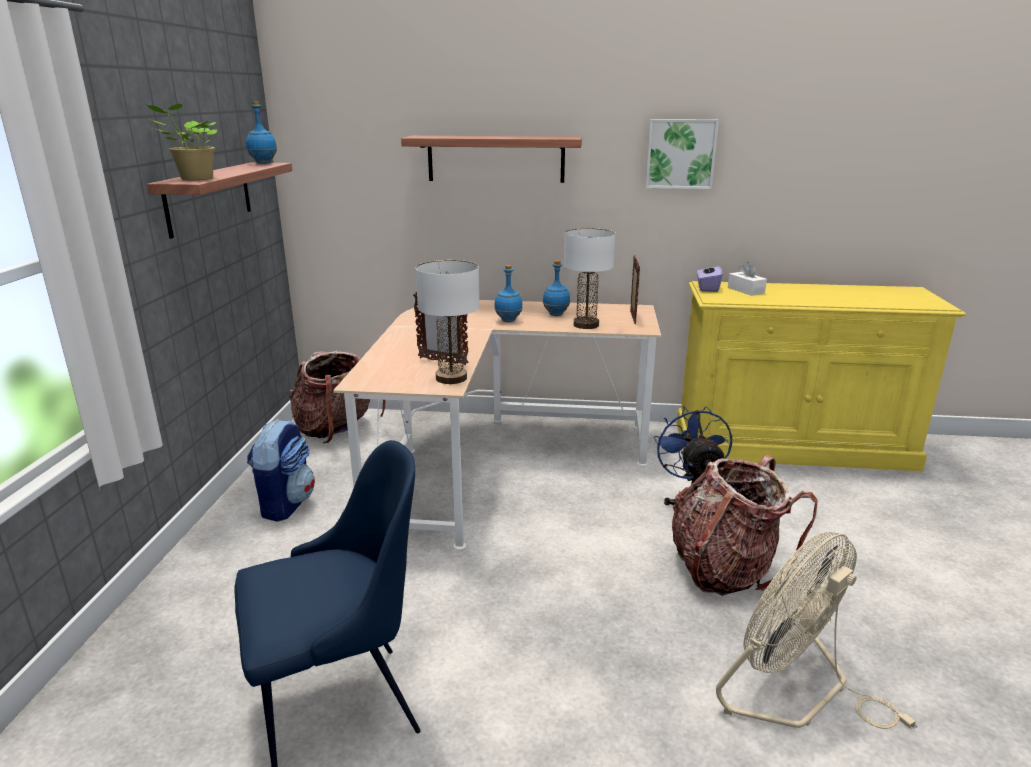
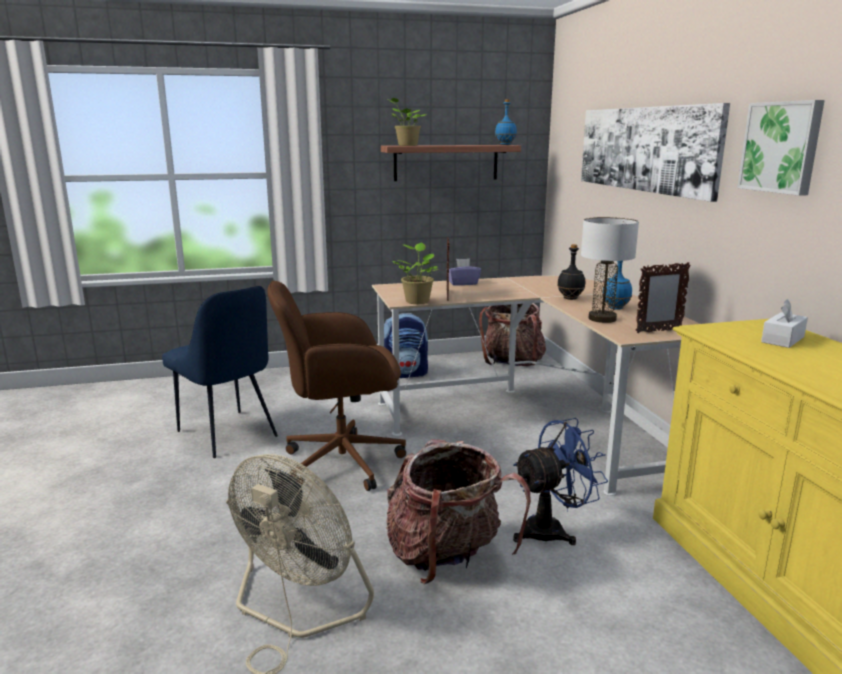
camera: 70 degrees right, 5 degrees down
shelf [401,136,582,183] -> picture [581,103,730,202]
table lamp [416,260,479,384] -> potted plant [393,243,438,304]
blue bottle [494,265,523,322] -> black bottle [557,244,585,300]
purple tissue box [697,262,722,292] -> purple tissue box moved to [446,258,481,286]
none -> brown office chair [268,281,406,491]

